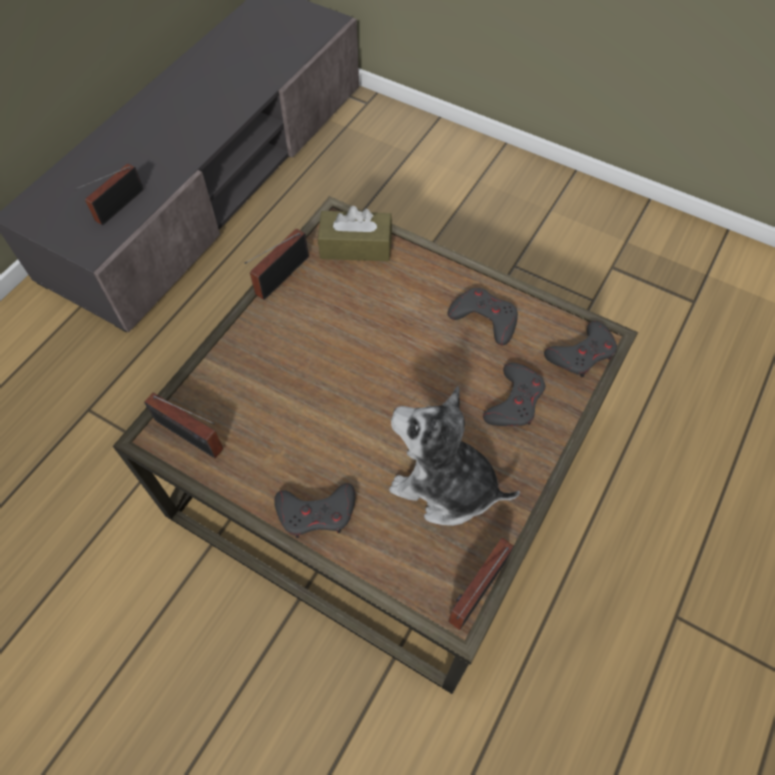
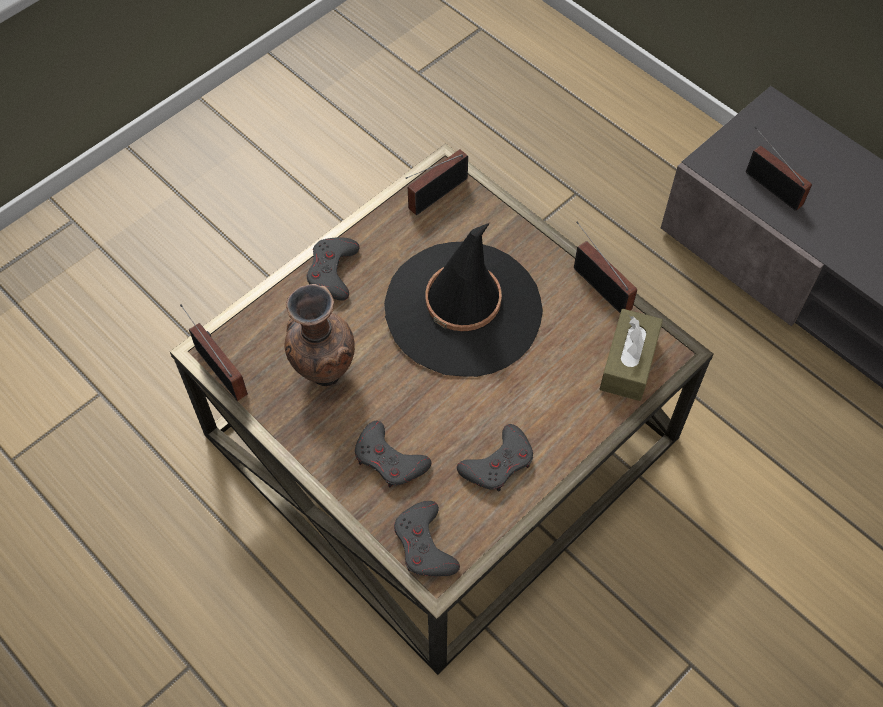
camera: 105 degrees right, 0 degrees up
plush toy [389,386,520,526] -> brown vase [285,284,355,387]
none -> black hat [384,223,543,377]

